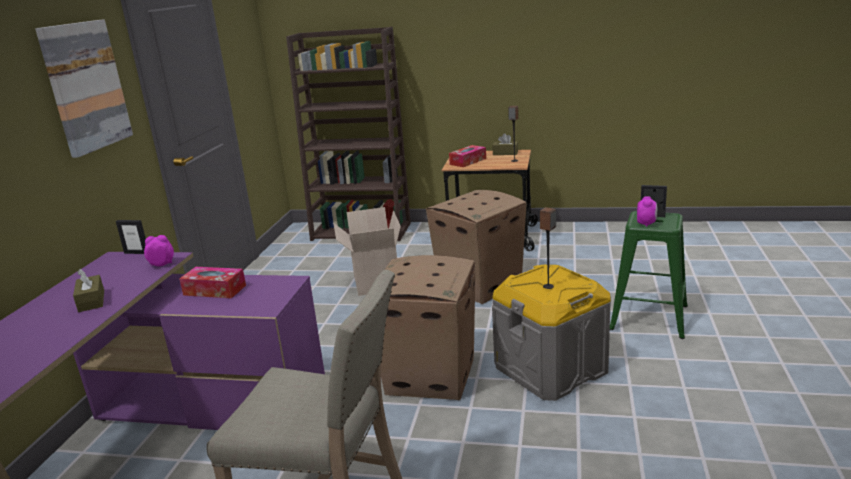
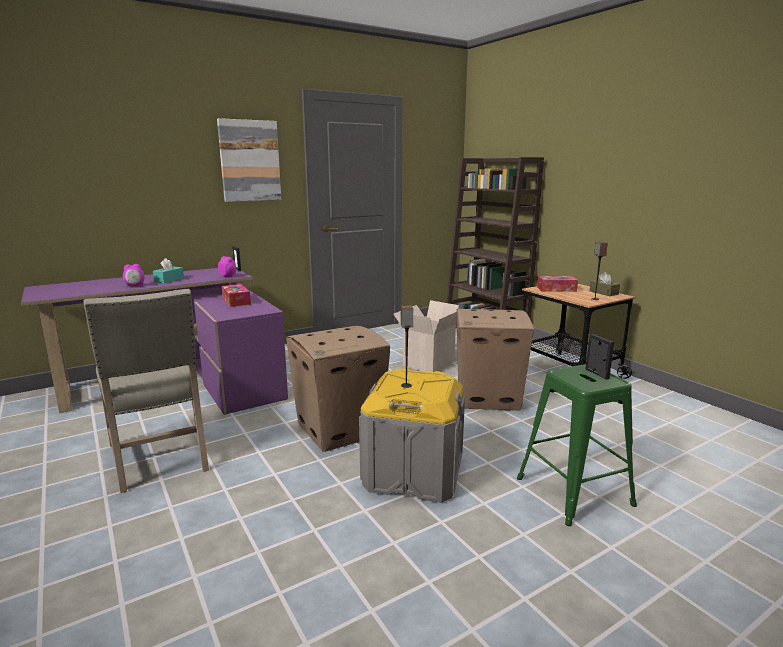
camera: 45 degrees right, 5 degrees down
brown tissue box [73,269,104,312] -> turquoise tissue box [153,258,184,283]
alarm clock [637,196,657,227] -> alarm clock moved to [123,264,145,287]

